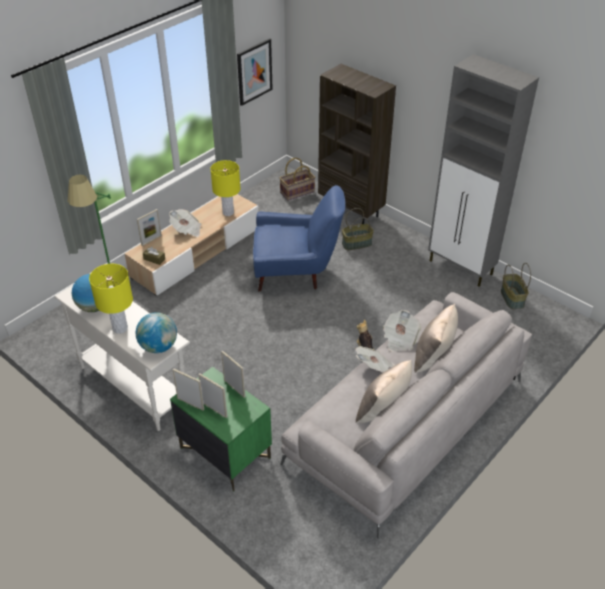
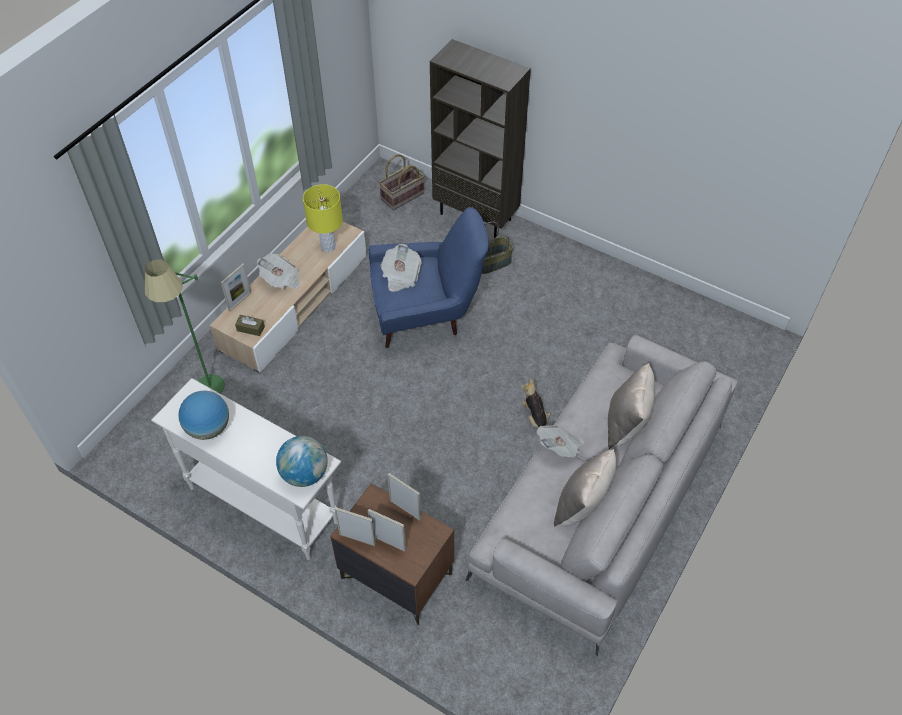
camera: 10 degrees left, 10 degrees up
yellow table lamp [89,264,133,334] -> none
green nightstand [170,366,272,492] -> brown nightstand [330,483,454,625]
picture [237,38,273,106] -> none
newspaper [383,310,421,352] -> newspaper moved to [381,244,422,292]
grey cabinet [428,54,539,287] -> none
basket [501,263,531,309] -> none

